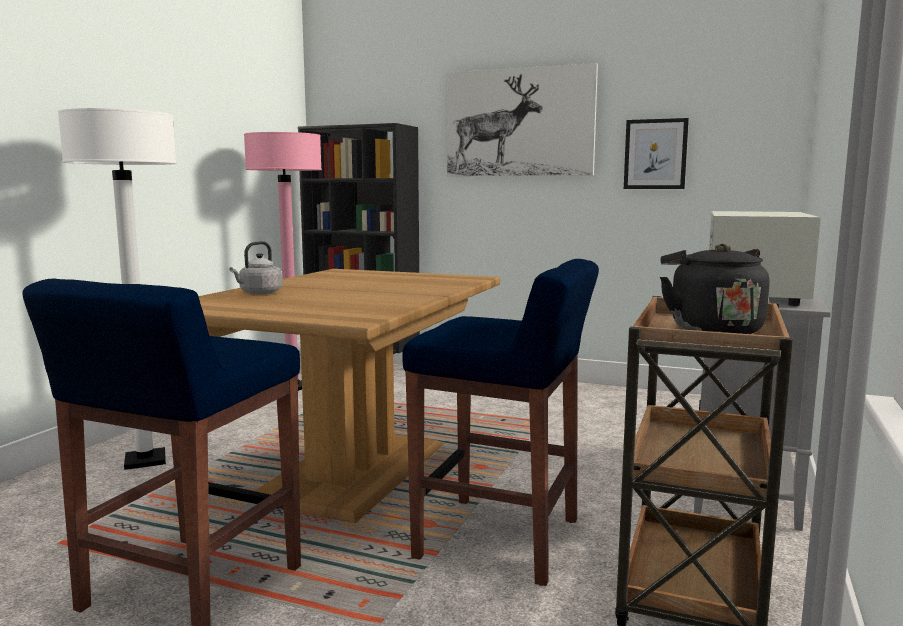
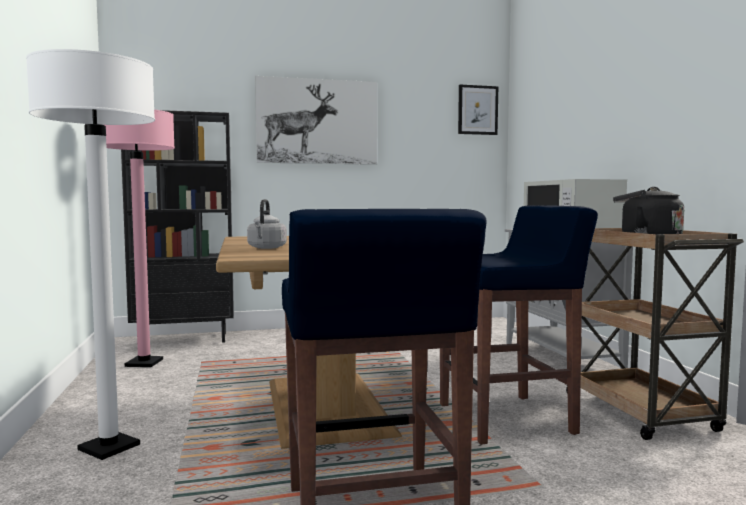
camera: 35 degrees left, 5 degrees down
picture [624,118,689,189] -> picture moved to [458,85,498,135]

